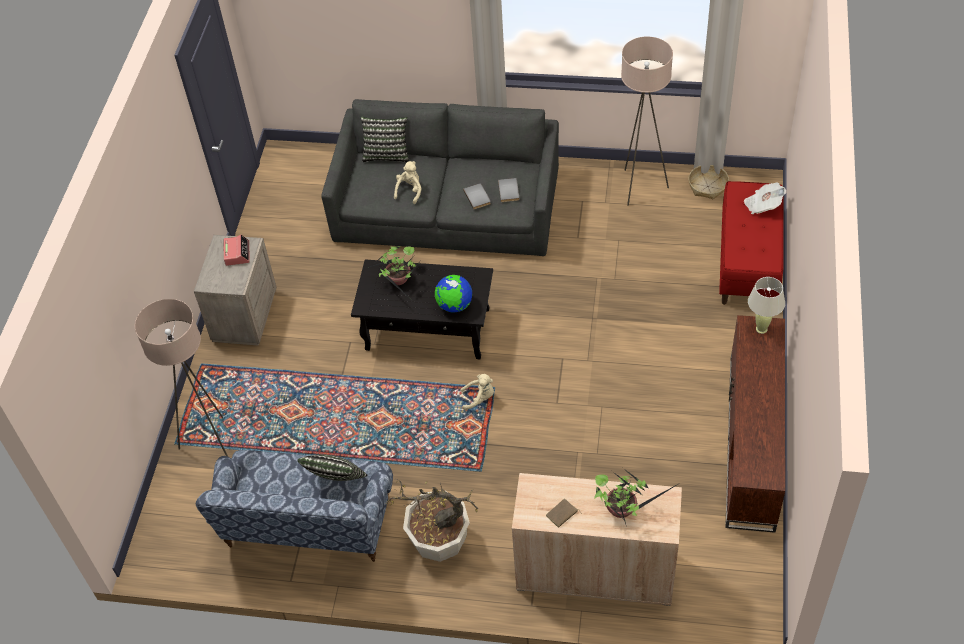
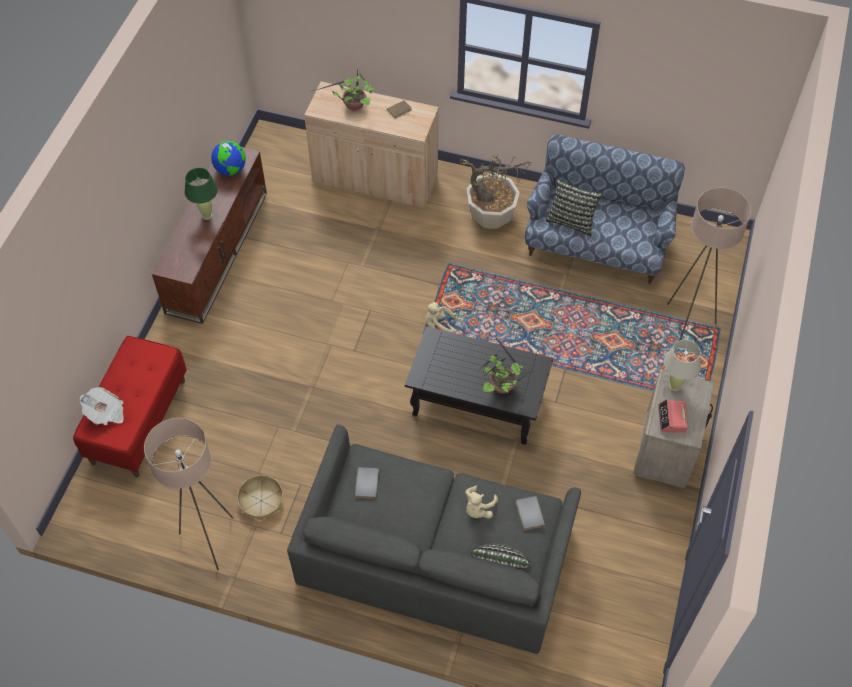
camera: 175 degrees left, 5 degrees up
globe [435,275,472,312] -> globe moved to [211,141,246,176]
grey book [463,183,491,210] -> grey book moved to [516,496,545,530]
basket [688,165,729,199] -> basket moved to [237,475,283,520]
beige table lamp [748,277,785,334] -> beige table lamp moved to [664,340,701,391]
none -> green table lamp [185,168,218,220]

